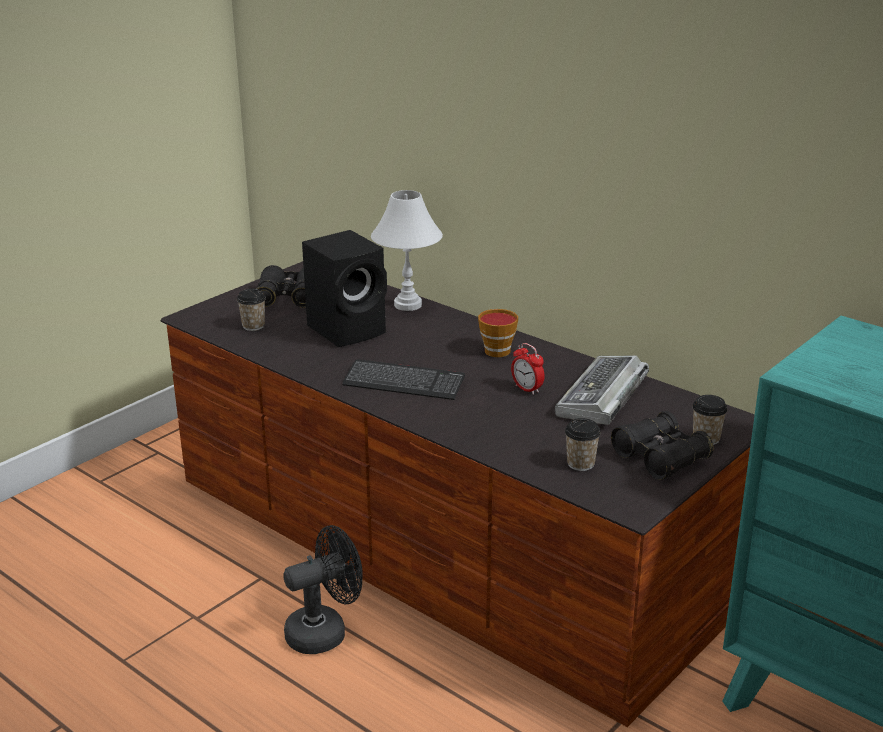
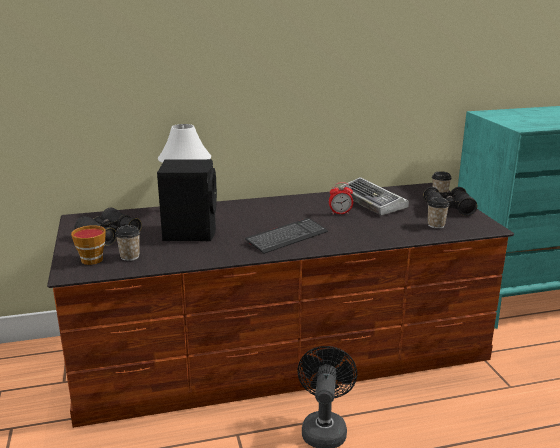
camera: 55 degrees left, 5 degrees down
cup [478,309,518,357] -> cup moved to [71,225,106,265]

